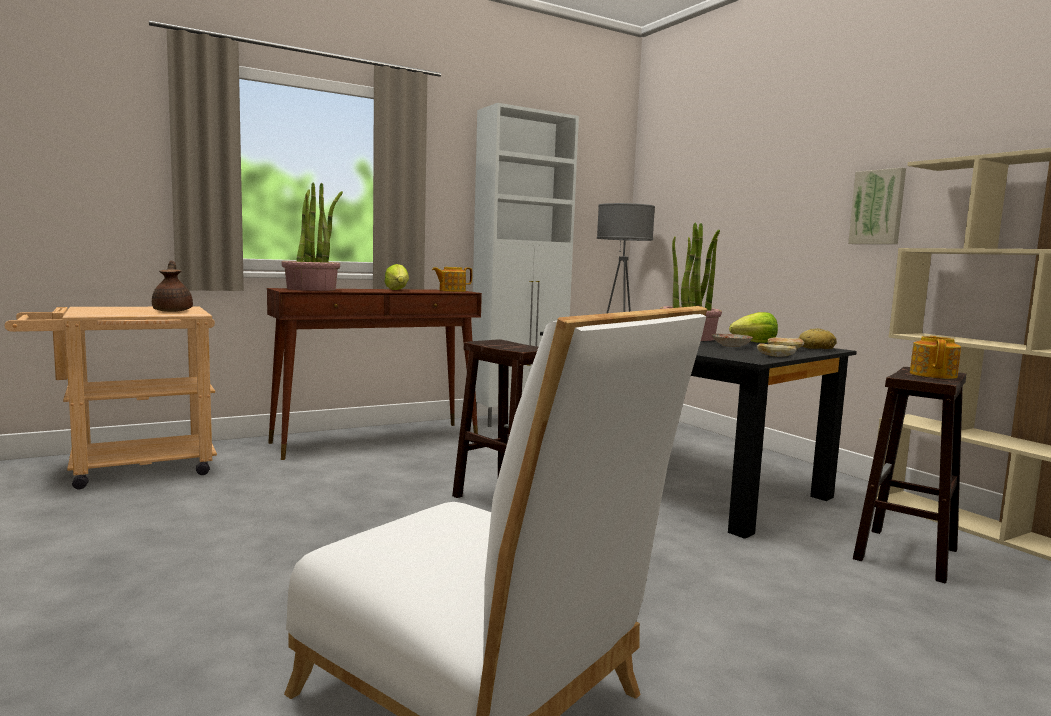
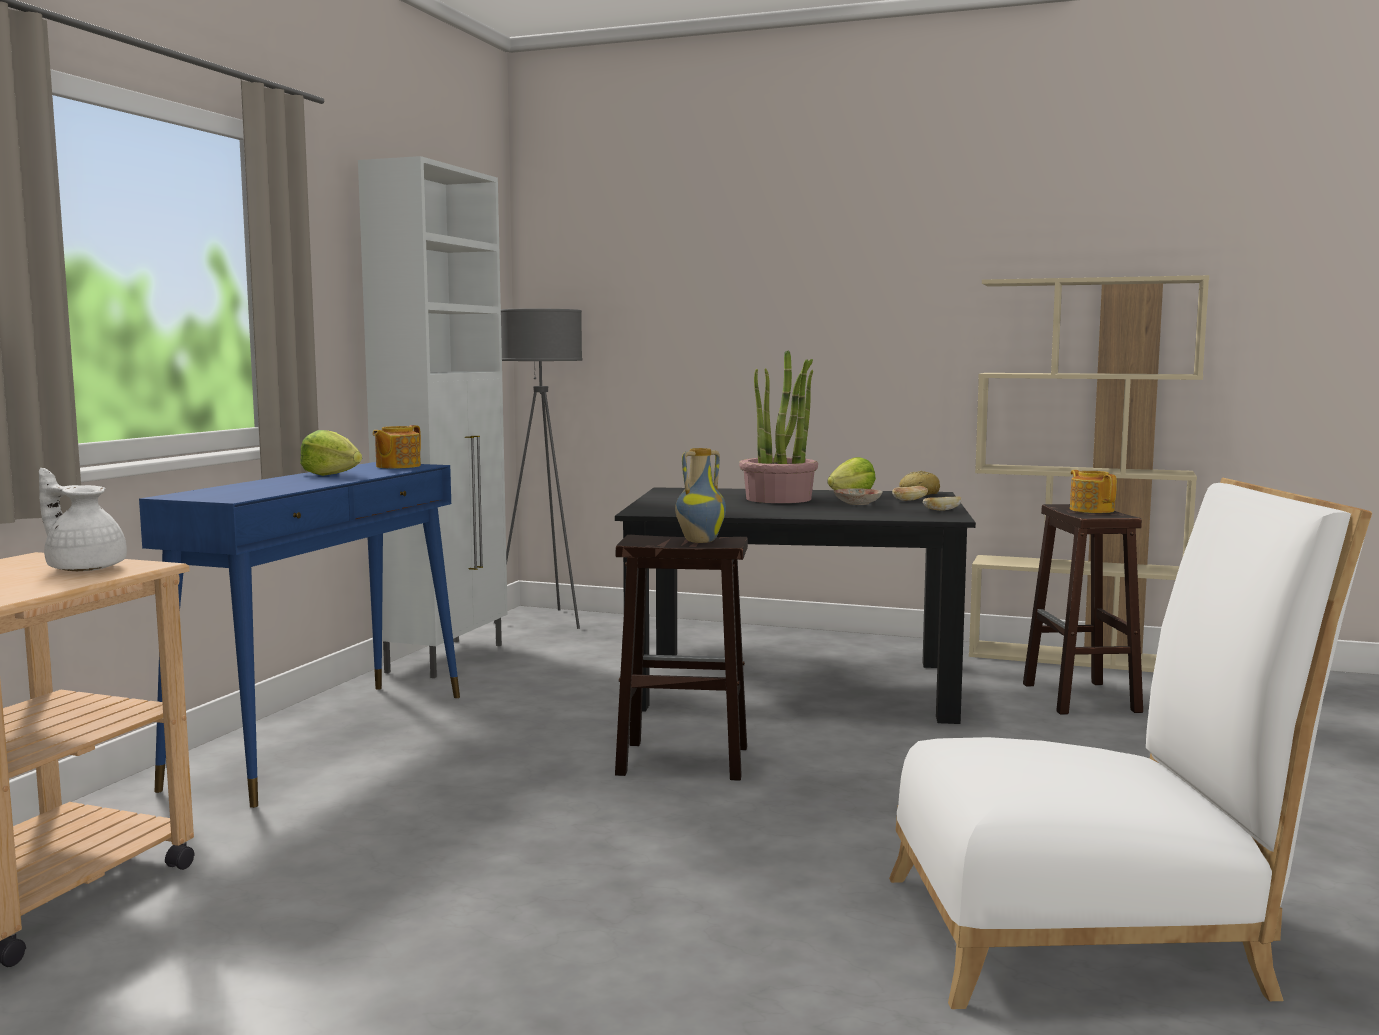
camera: 40 degrees left, 0 degrees up
brown teapot [152,260,193,312] -> white teapot [39,468,127,571]
brown console table [267,288,482,460] -> blue console table [139,462,460,808]
potted plant [281,183,343,291] -> none
picture [848,168,906,244] -> none
none -> vase [675,448,726,543]

